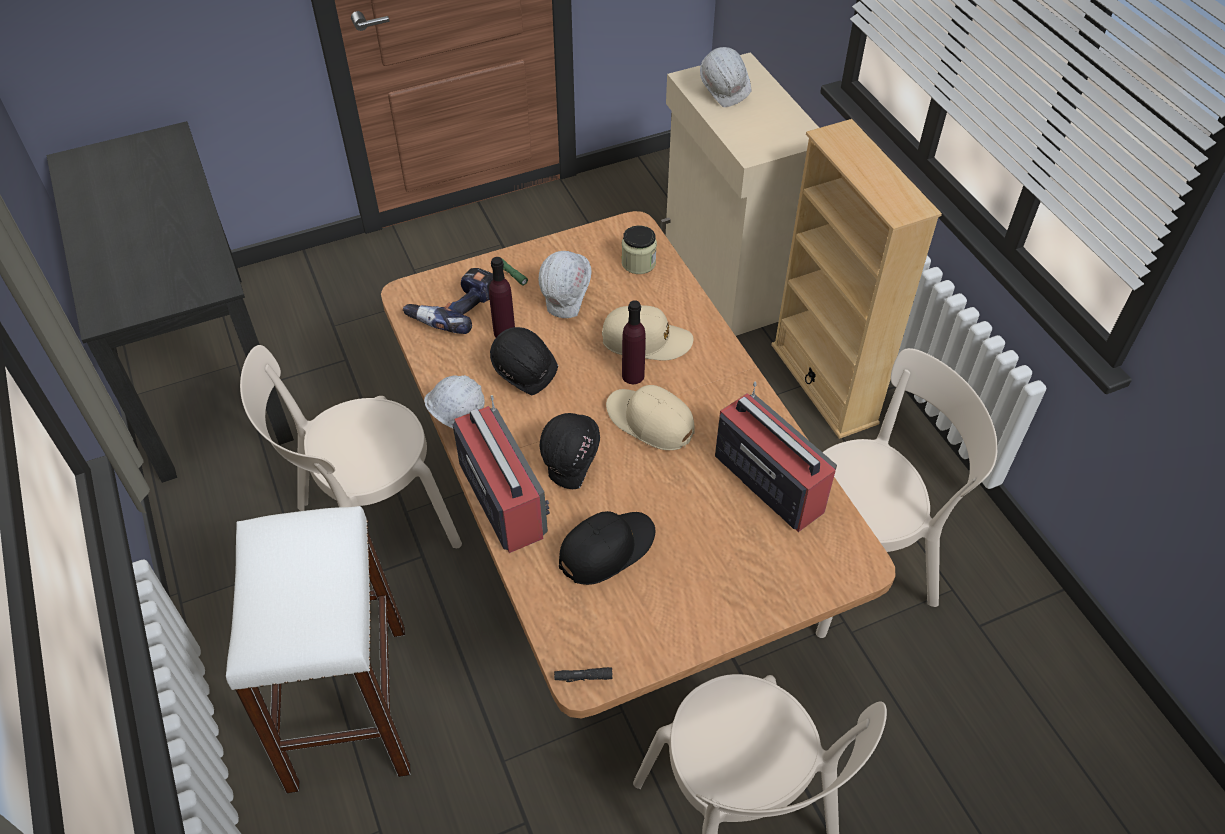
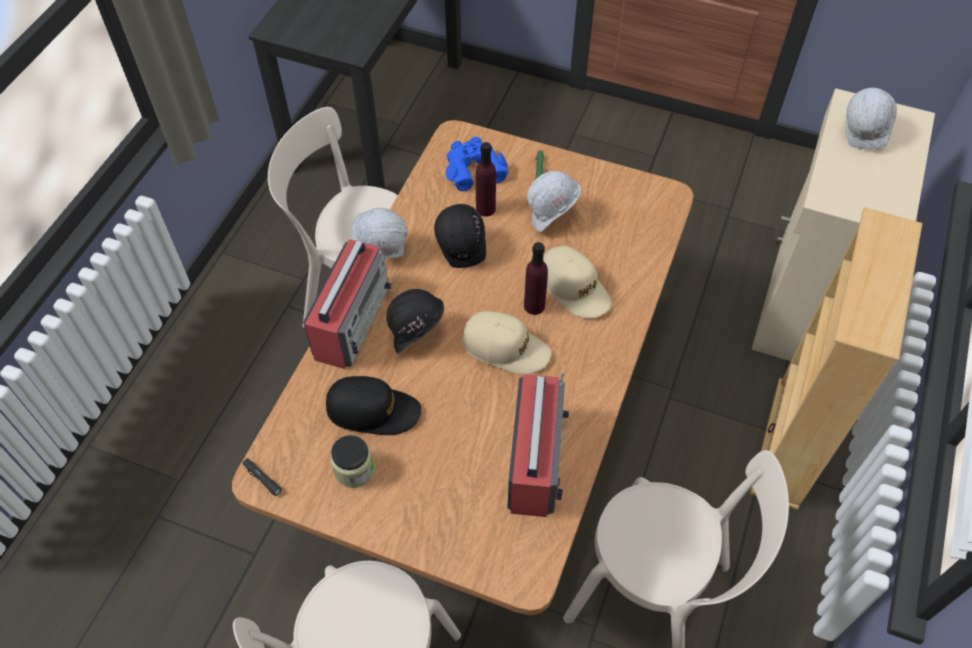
camera: 45 degrees right, 5 degrees up
white stool [226,506,411,793] -> none
power drill [403,268,493,334] -> blue binoculars [446,137,508,191]
beige cap [606,385,695,450] -> beige cap turned 120 degrees clockwise [463,311,552,374]
jar [622,225,657,274] -> jar moved to [330,435,374,488]

